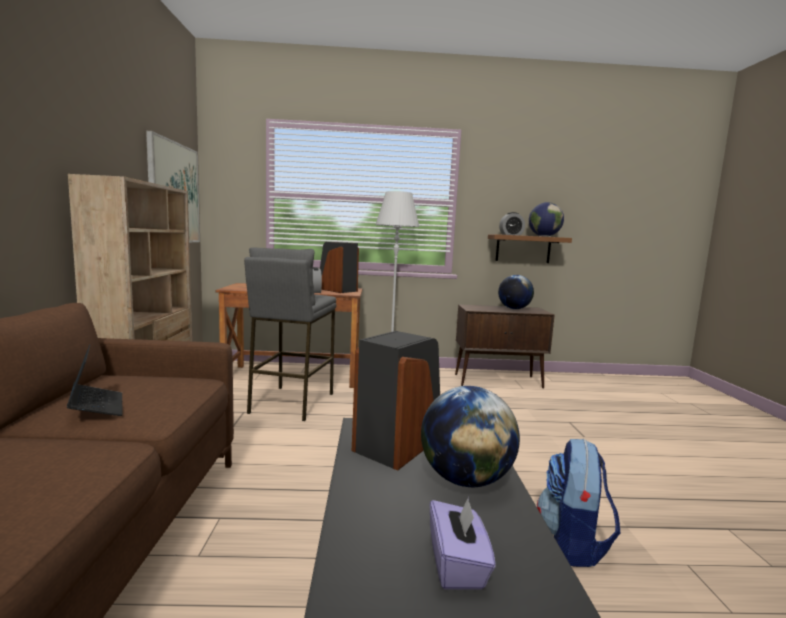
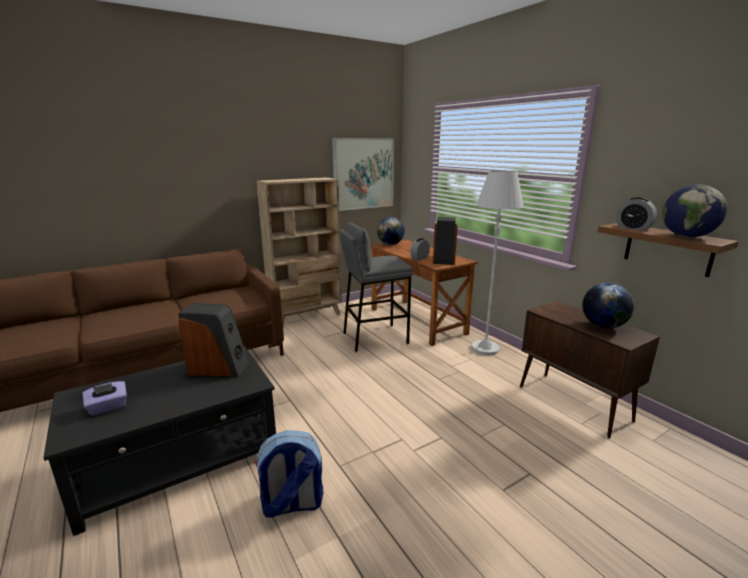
camera: 60 degrees right, 10 degrees up
laptop [67,344,123,416] -> none
globe [421,386,520,487] -> globe moved to [377,217,405,245]

